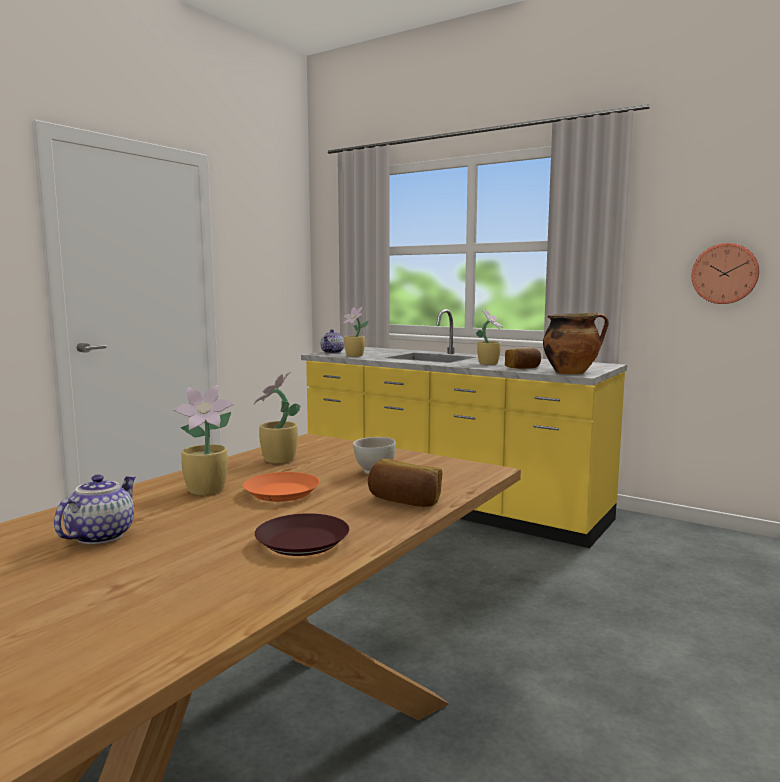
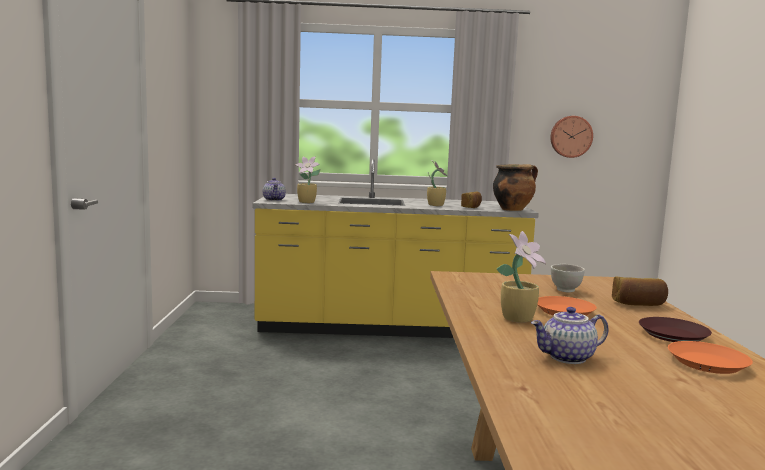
camera: 35 degrees left, 0 degrees up
teapot [54,475,136,544] -> teapot turned 90 degrees counterclockwise [531,307,609,364]
potted plant [254,372,301,463] -> none
none -> orange plate [668,341,753,374]

